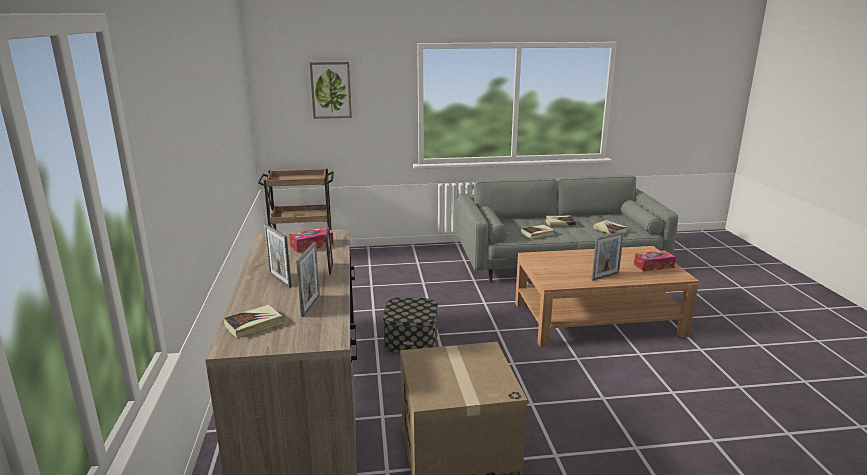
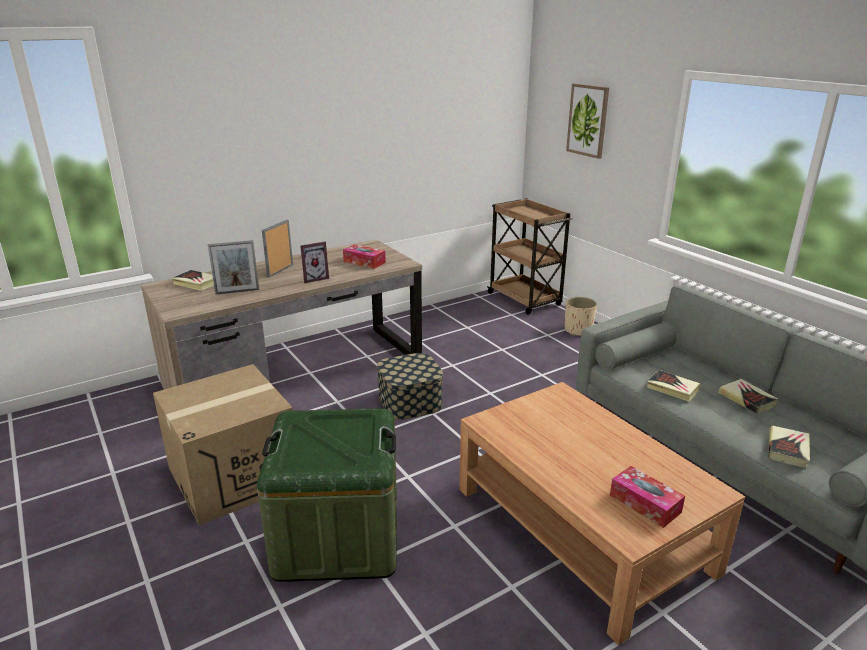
camera: 65 degrees right, 5 degrees up
picture frame [592,232,624,280] -> none
none -> green storage box [257,408,397,582]
none -> beige planter [565,297,597,336]

